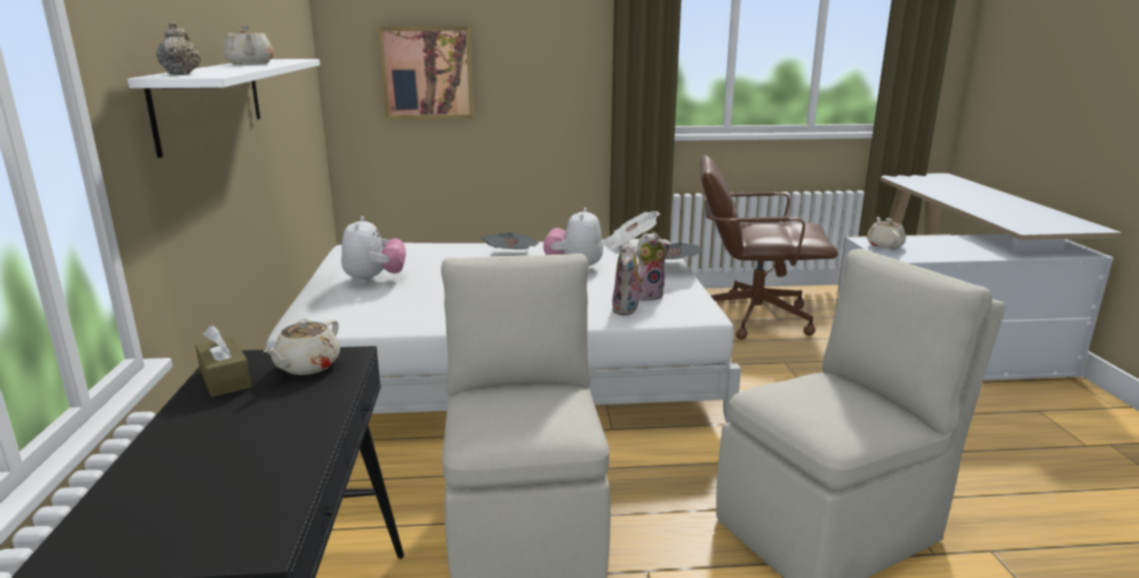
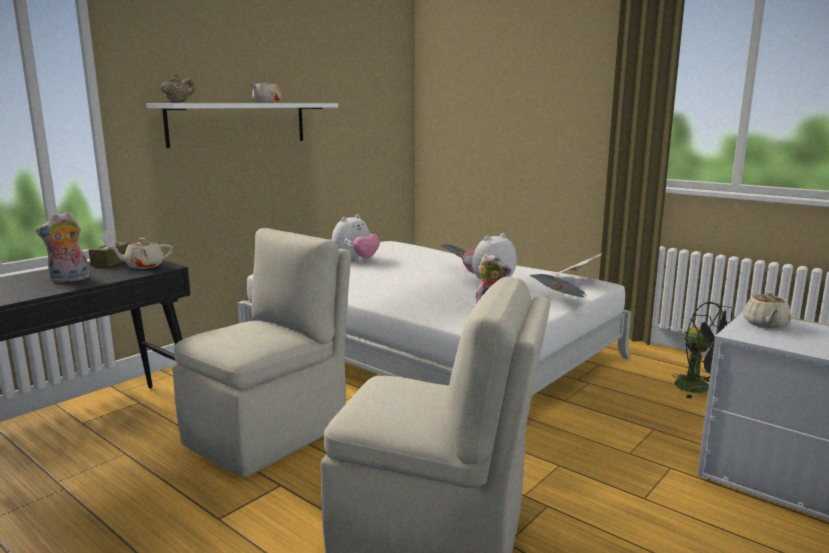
camera: 45 degrees right, 5 degrees down
picture [378,27,474,119] -> none
plush toy [612,241,644,316] -> plush toy moved to [36,211,90,283]
brown office chair [700,155,838,340] -> black fan [672,302,733,398]
beige teapot [867,217,906,249] -> beige teapot turned 150 degrees clockwise [743,292,791,329]

